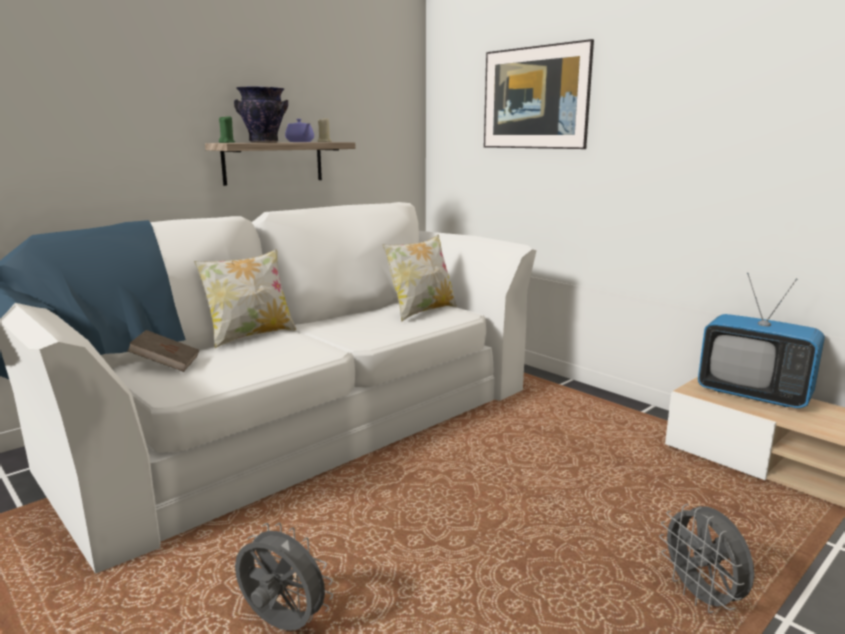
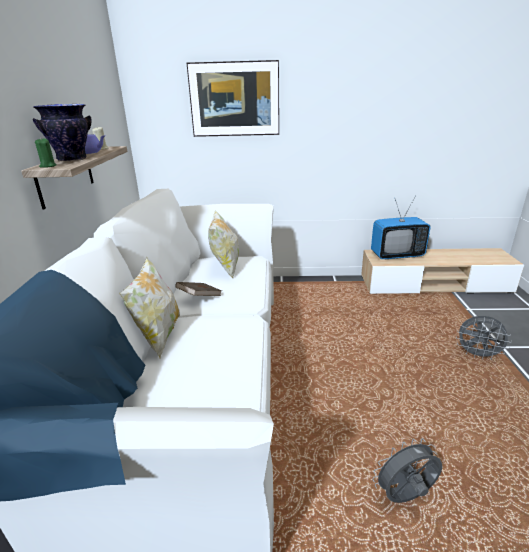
camera: 45 degrees left, 10 degrees up
brown book [127,330,199,372] -> brown book moved to [175,282,222,296]

